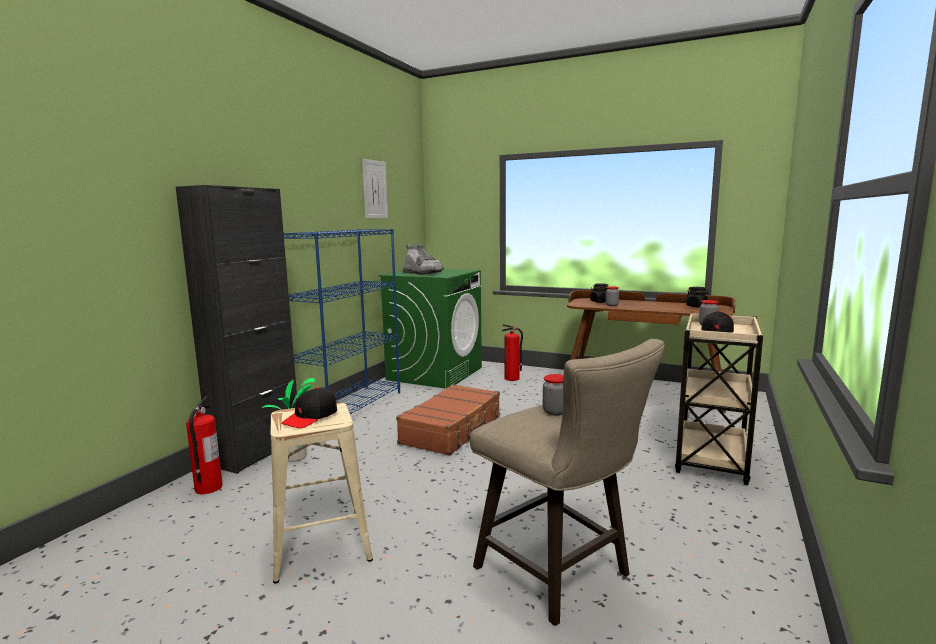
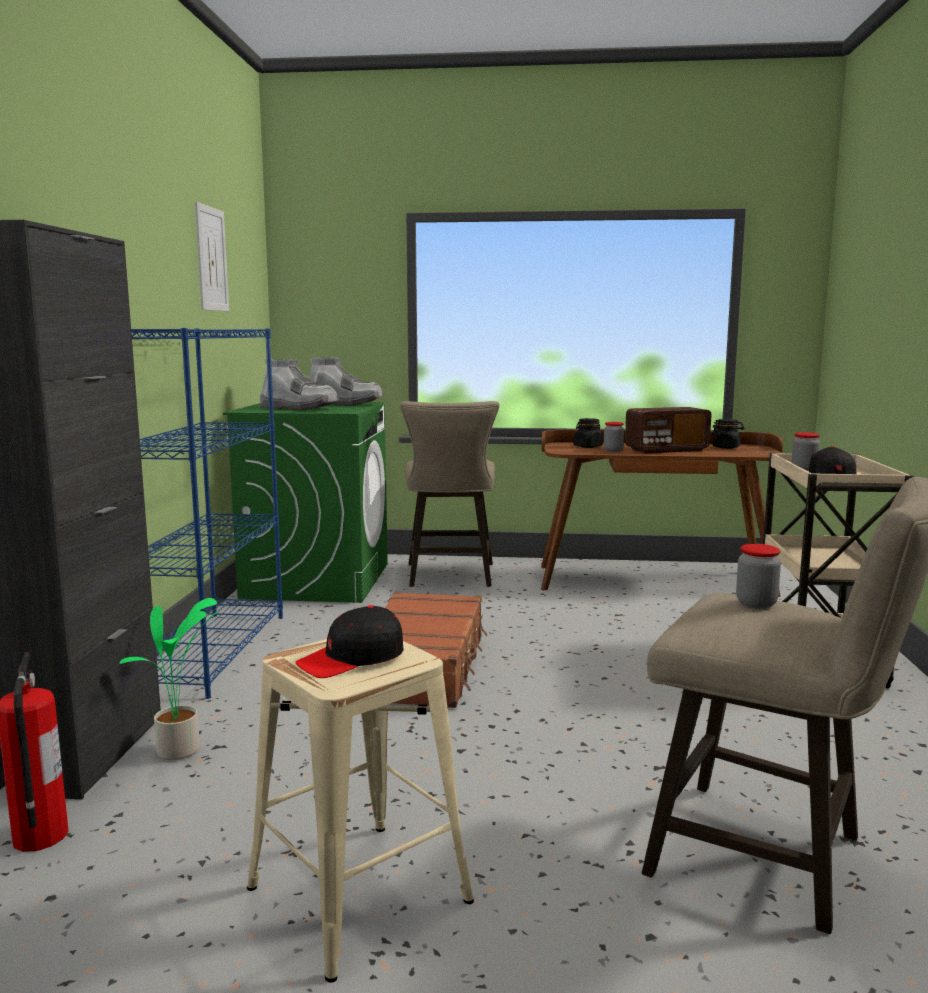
camera: 20 degrees left, 0 degrees up
black cap [281,387,337,428] -> black cap turned 45 degrees clockwise [296,605,404,678]
fire extinguisher [502,324,523,381] -> beige stool [400,401,499,587]
none -> grey boot [309,358,383,406]
none -> radio [625,407,712,453]

